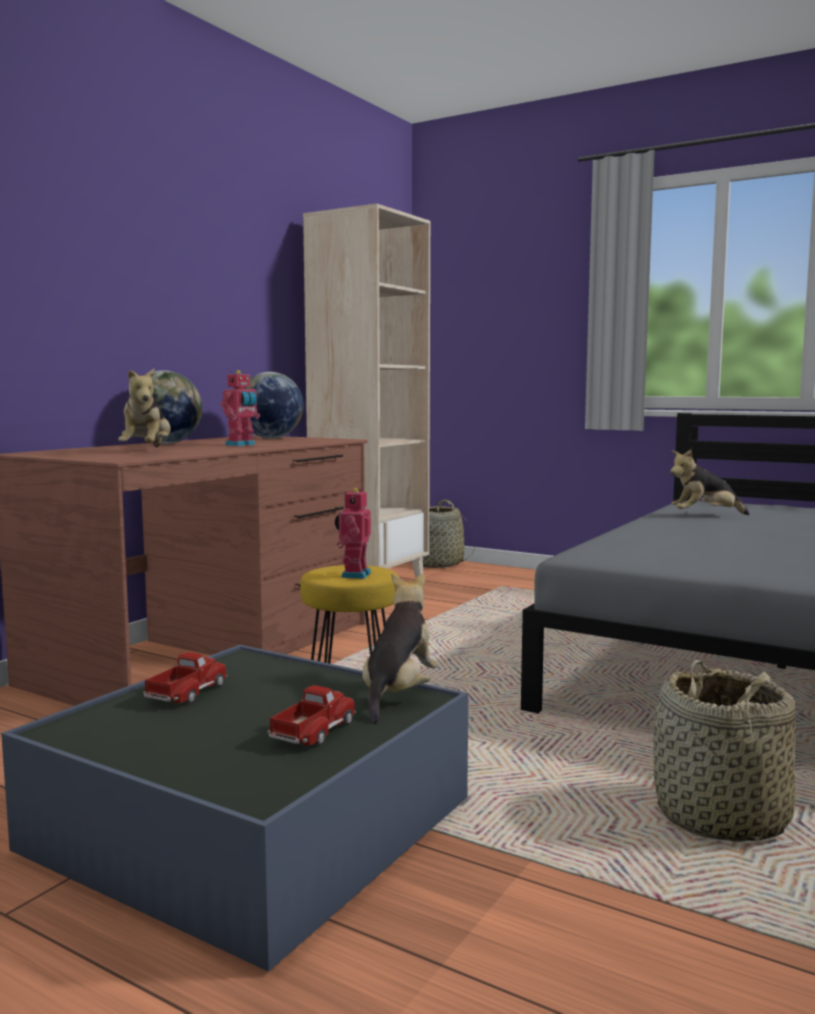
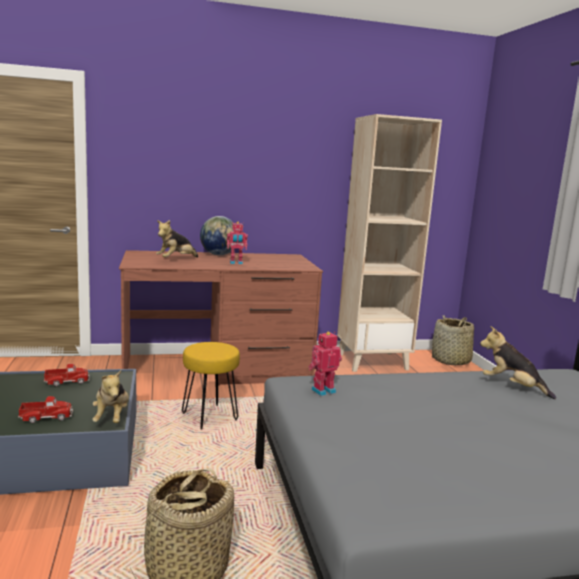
camera: 45 degrees right, 5 degrees up
globe [244,372,304,439] -> none
toy robot [335,488,371,579] -> toy robot moved to [308,332,342,396]
plush toy [362,573,439,724] -> plush toy turned 105 degrees clockwise [92,370,129,423]

